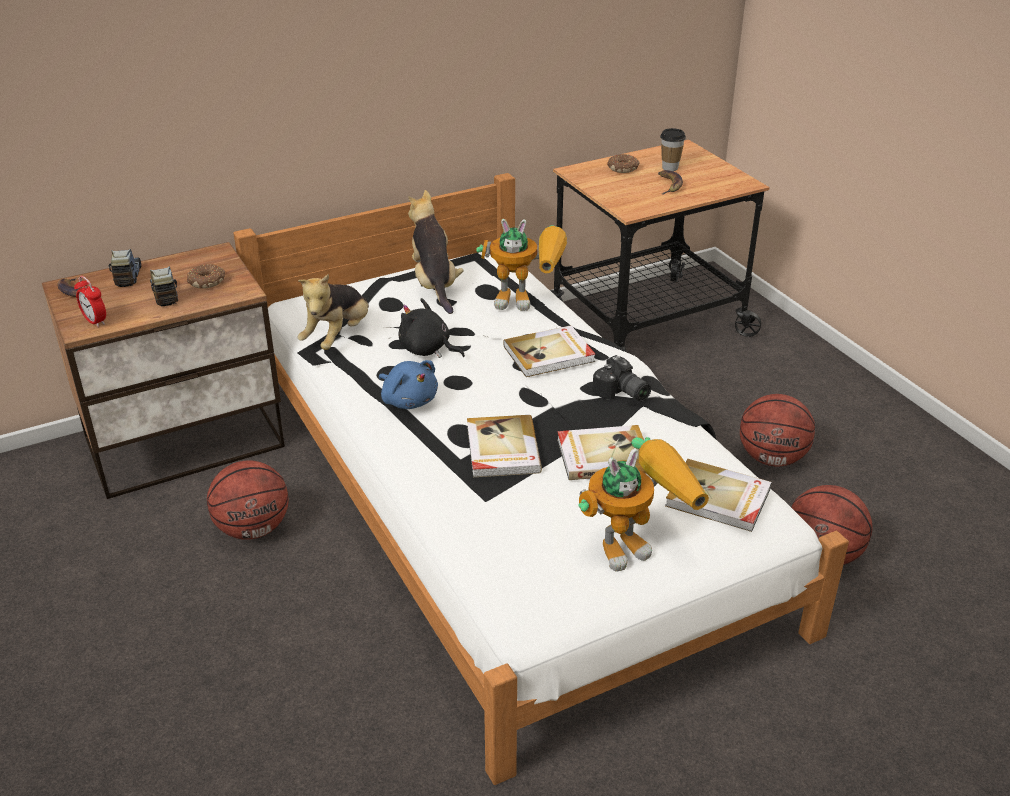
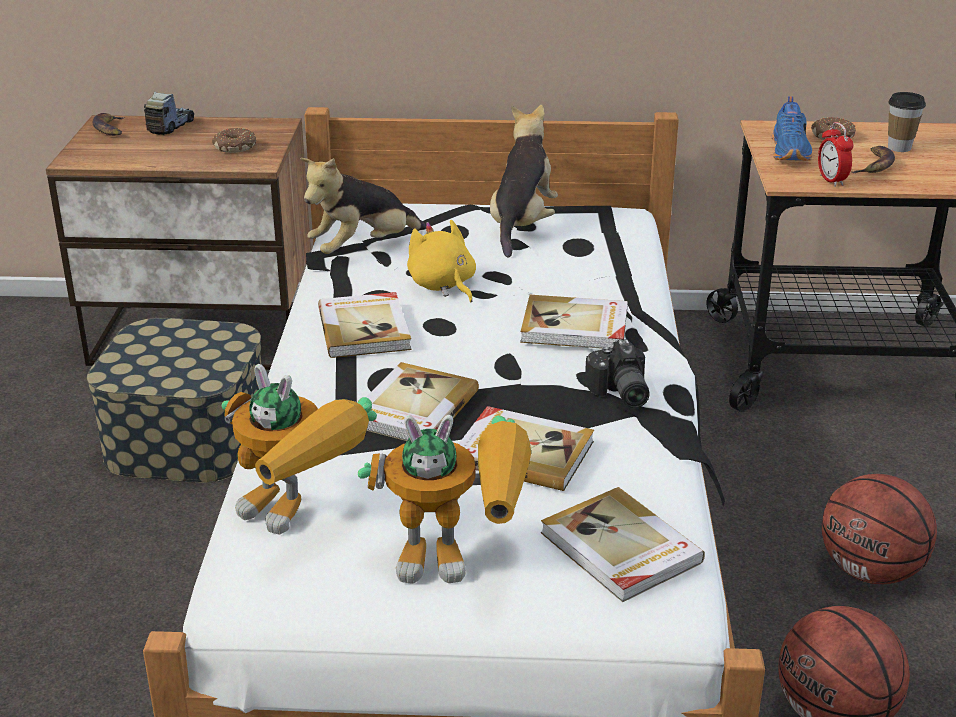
camera: 30 degrees right, 5 degrees down
alarm clock [74,276,106,327] -> alarm clock moved to [818,122,854,187]
toy truck [150,266,178,307] -> none
basketball [207,460,288,540] -> storage box [87,318,261,483]
blue plush toy [379,360,438,409] -> book [318,292,412,358]
black plush toy [399,298,465,358] -> yellow plush toy [407,220,476,303]
toy robot [476,219,567,311] -> toy robot moved to [222,364,377,534]
none -> blue shoe [772,96,812,161]

